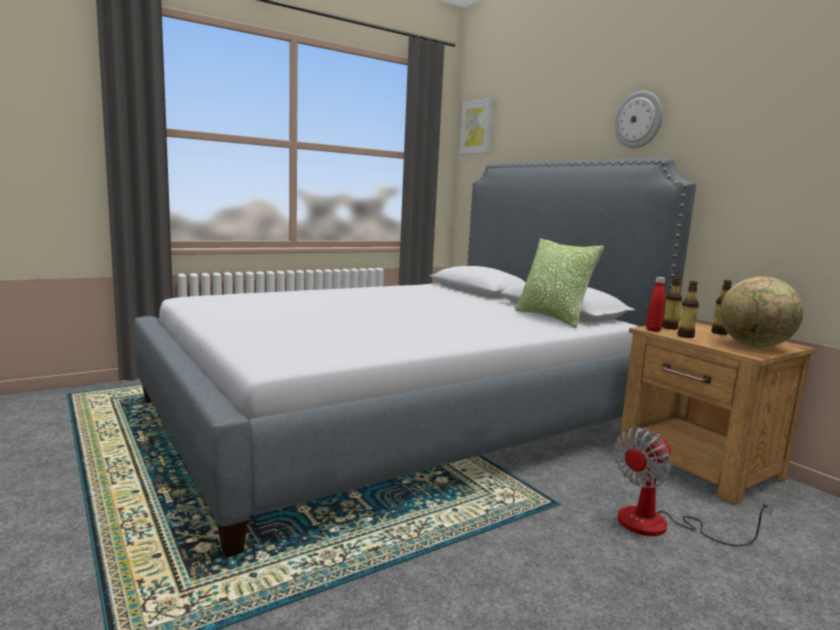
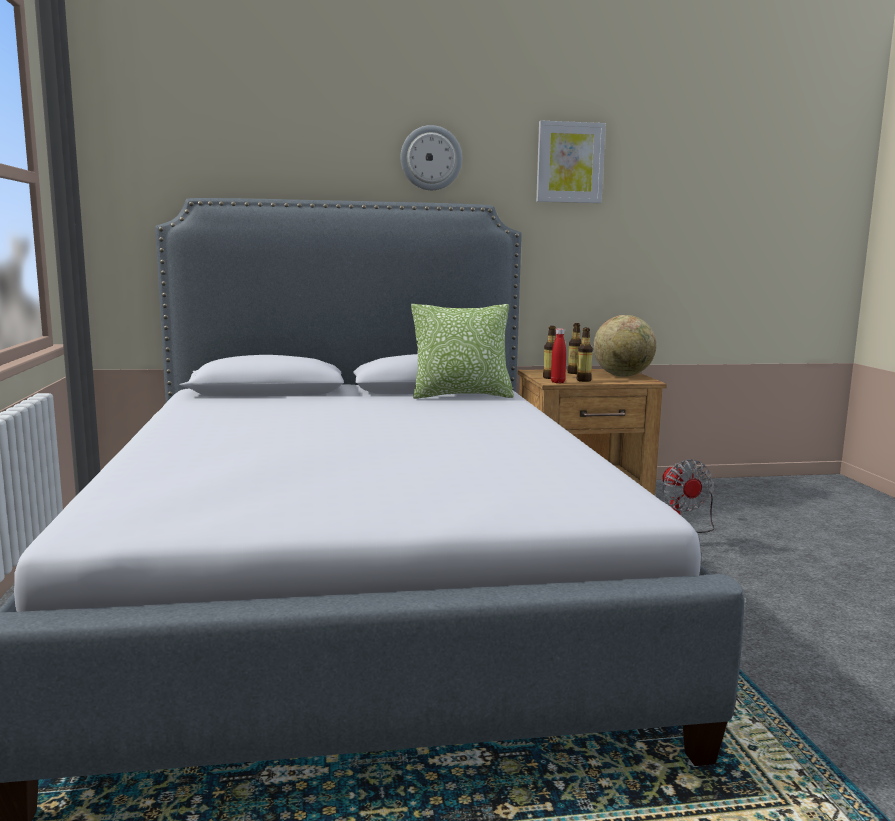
camera: 65 degrees left, 0 degrees up
picture [460,98,494,155] -> picture moved to [536,121,606,203]

